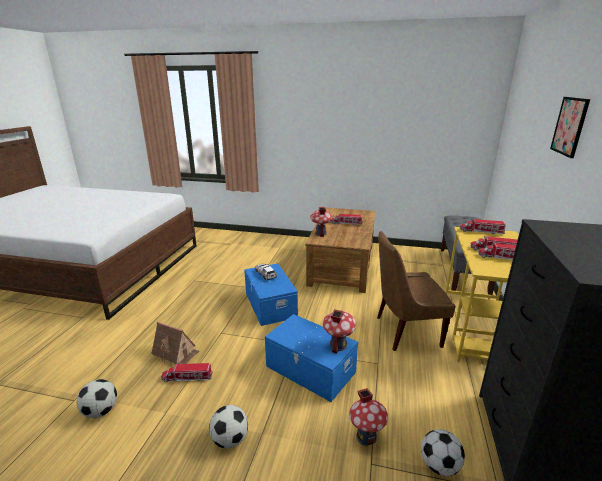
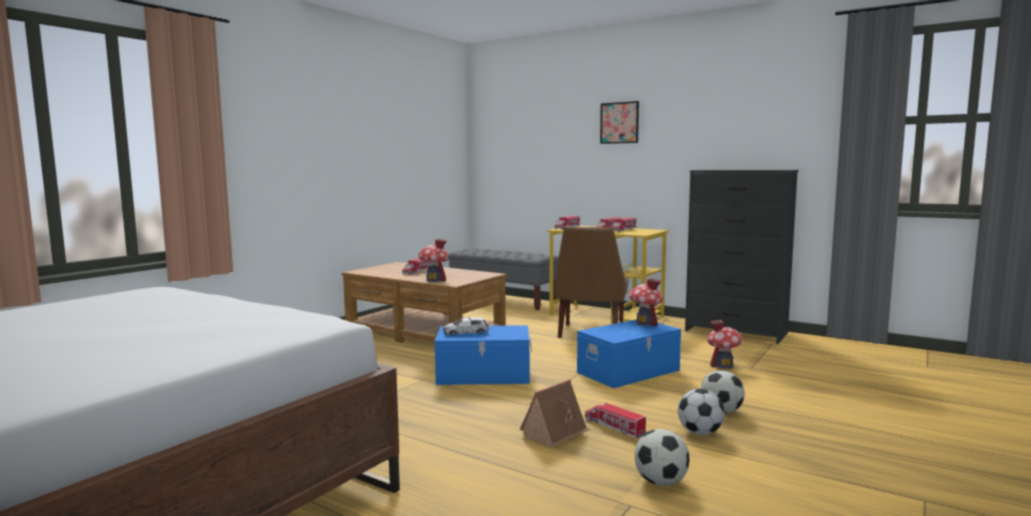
camera: 70 degrees left, 15 degrees down
toy truck [161,363,213,382] -> toy truck turned 120 degrees clockwise [585,403,647,438]
football [421,429,465,476] -> football moved to [678,389,725,435]

